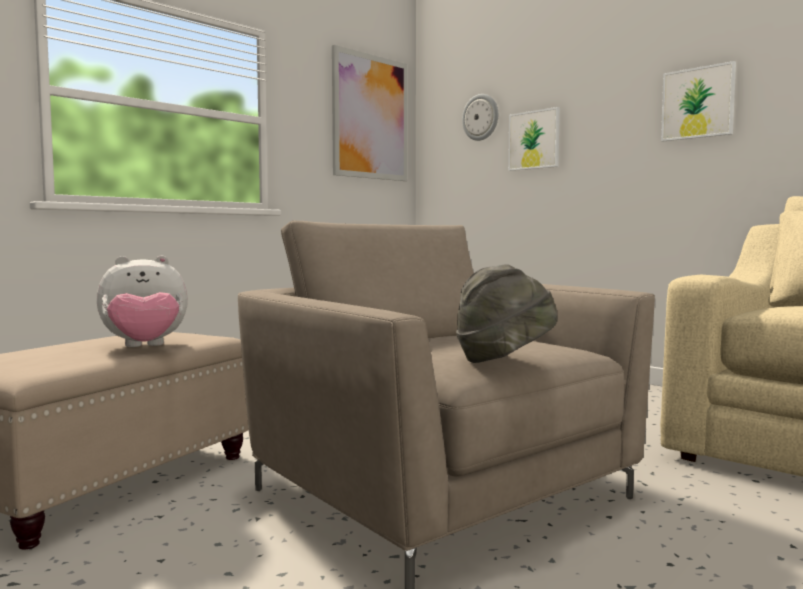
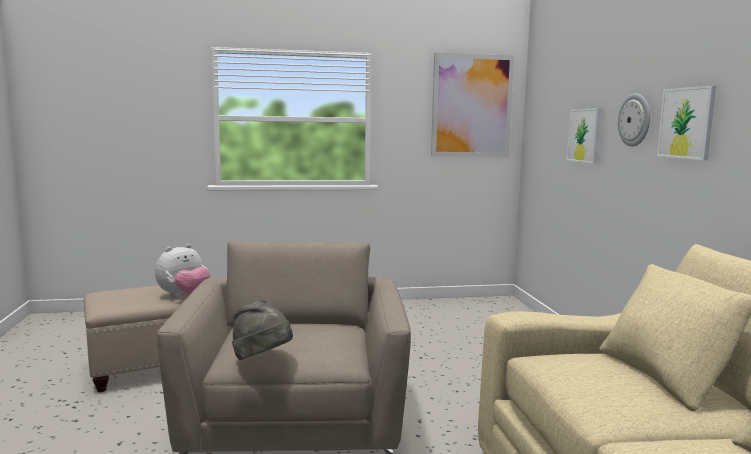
camera: 35 degrees right, 5 degrees up
plush toy [96,255,188,347] -> plush toy turned 60 degrees counterclockwise [155,244,210,297]
wall clock [462,94,498,141] -> wall clock moved to [618,93,650,147]

